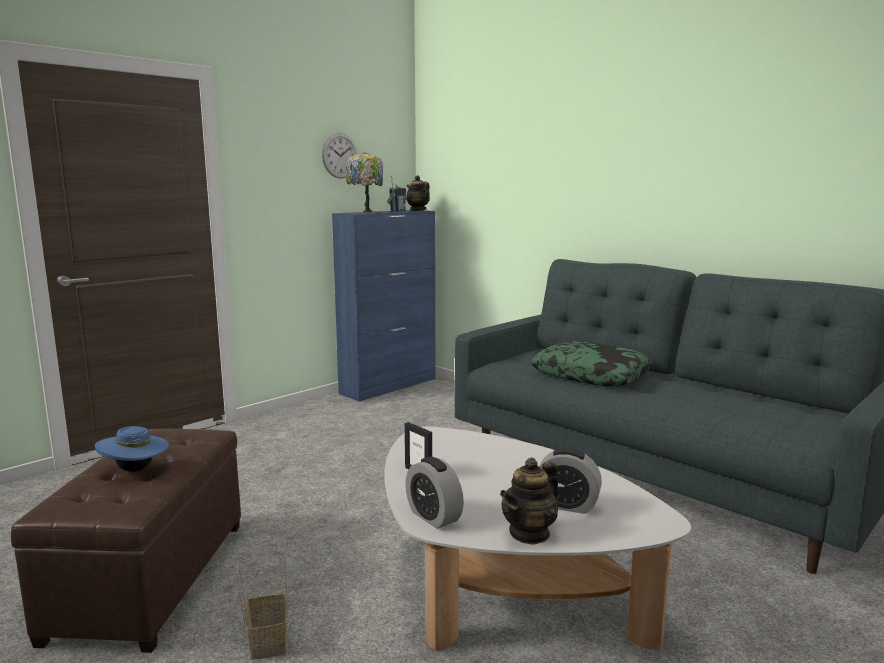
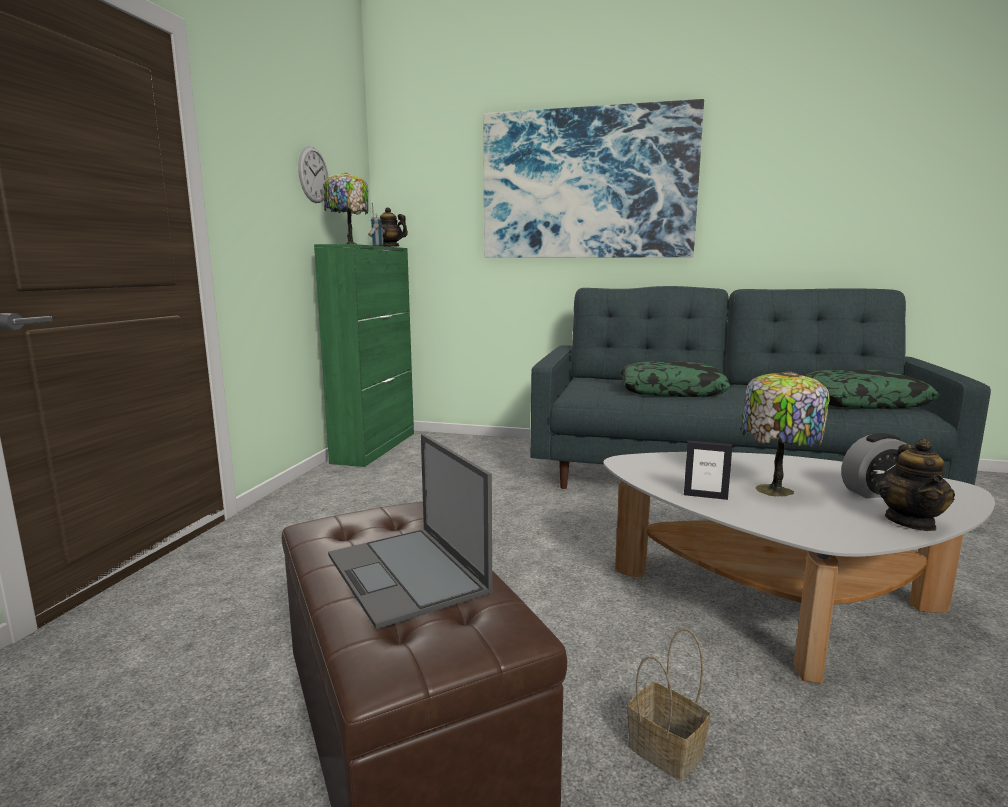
camera: 30 degrees left, 0 degrees up
blue hat [95,426,169,472] -> laptop [328,434,492,629]
blue cabinet [332,210,435,401] -> green cabinet [314,244,414,467]
alarm clock [405,457,464,529] -> none
none -> picture [483,99,704,258]
none -> table lamp [741,371,829,497]
none -> pillow [800,369,940,409]

